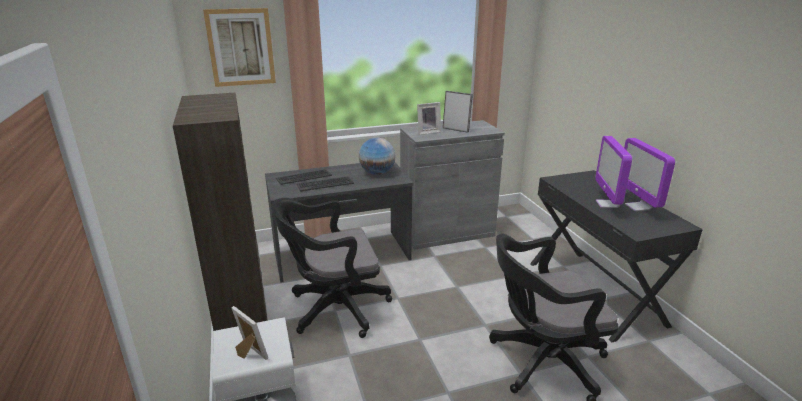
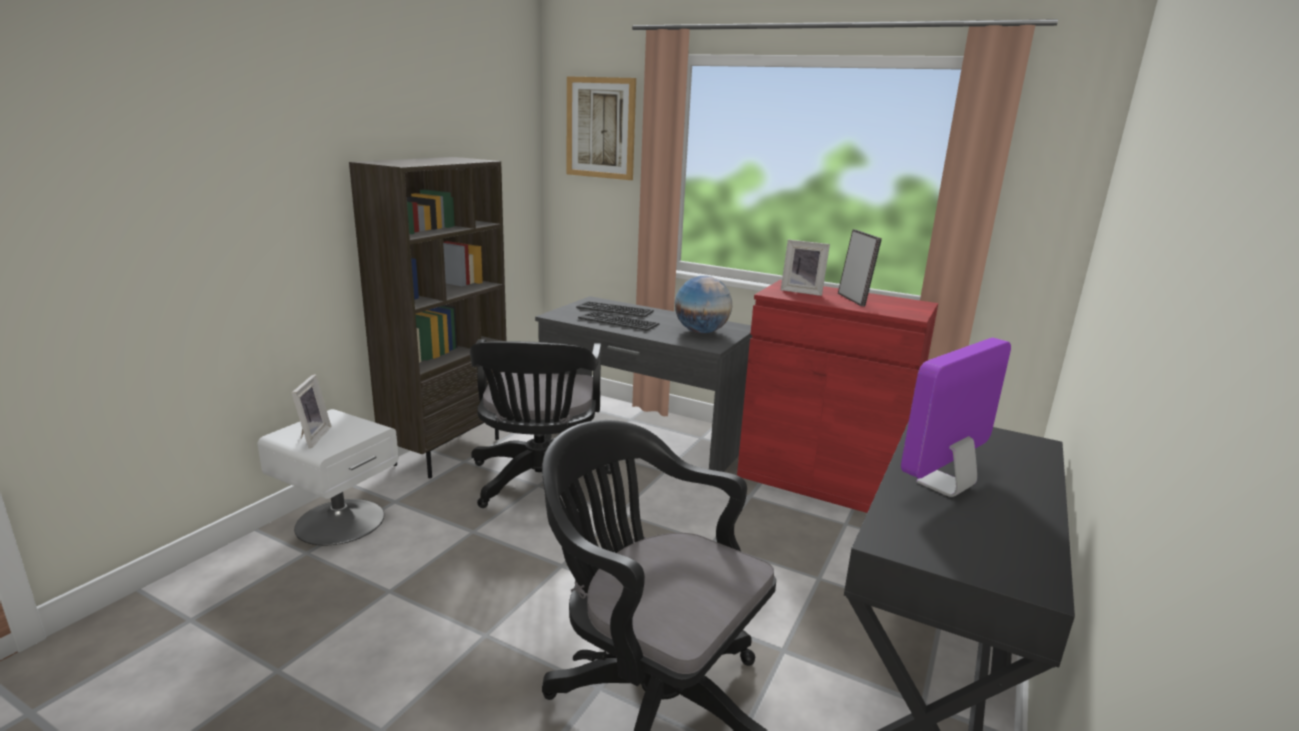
camera: 45 degrees right, 5 degrees down
black office chair [271,198,392,338] -> black office chair turned 120 degrees counterclockwise [470,339,612,508]
grey cabinet [400,120,505,250] -> red cabinet [737,280,938,513]
monitor [624,138,675,211] -> none

